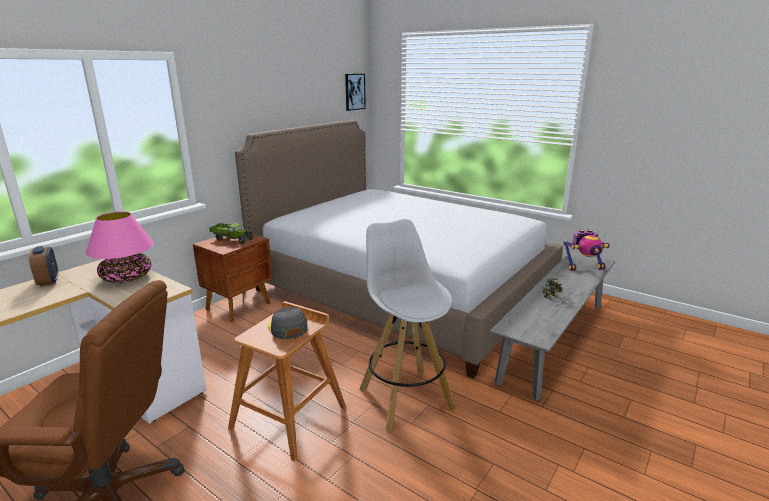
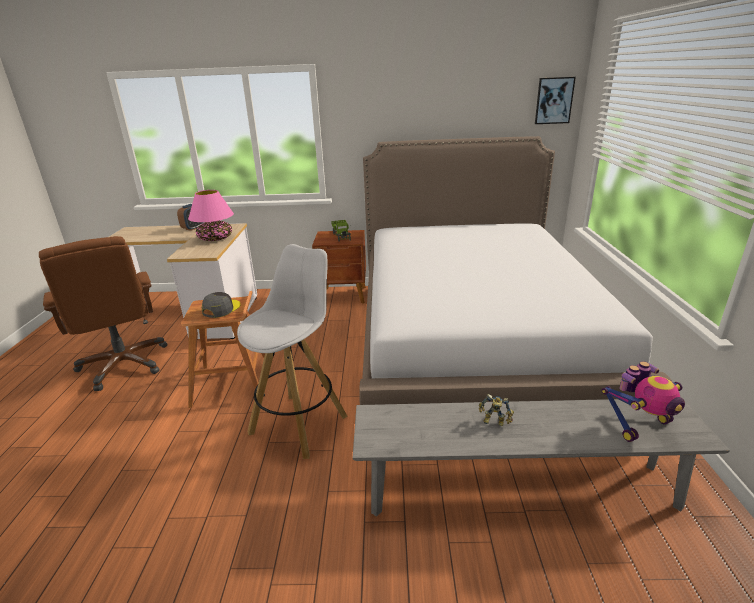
camera: 55 degrees right, 5 degrees up
toy robot [563,229,610,271] -> toy robot turned 75 degrees counterclockwise [602,361,685,442]

